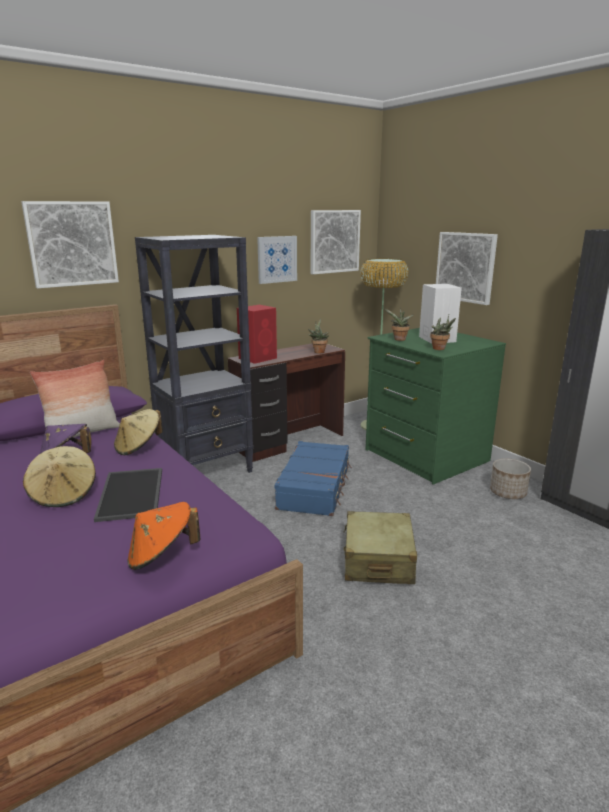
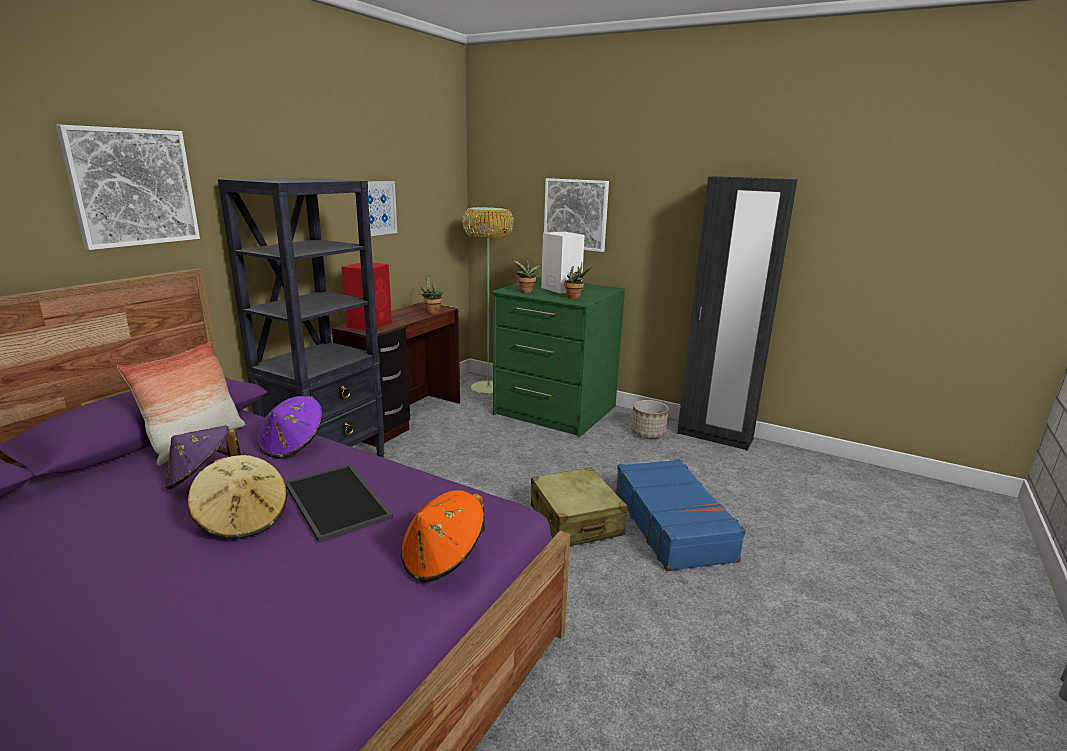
camera: 25 degrees left, 0 degrees up
beige hat [114,409,163,455] -> purple hat [257,396,323,458]
blue suitcase [274,441,352,516] -> blue suitcase moved to [615,459,746,572]
picture [311,210,361,274] -> none

